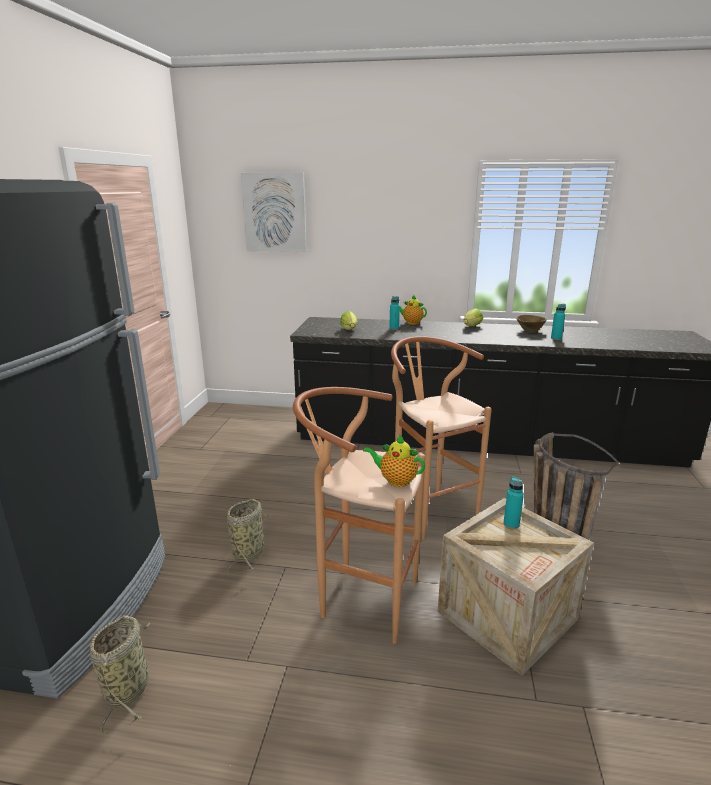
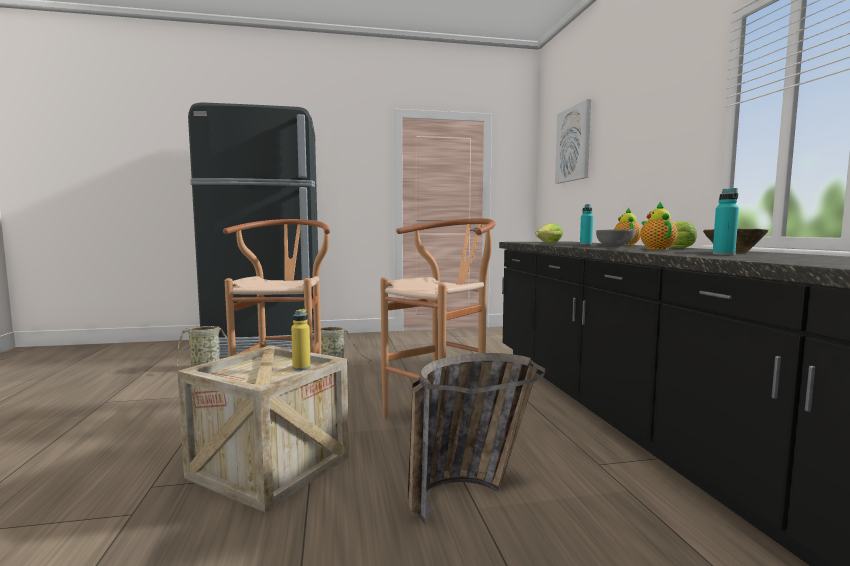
camera: 70 degrees right, 15 degrees down
teapot [363,435,425,487] -> teapot moved to [640,202,677,250]
turquoise bottle [503,477,524,529] -> yellow bottle [291,309,311,371]
none -> grey bowl [596,229,636,247]

